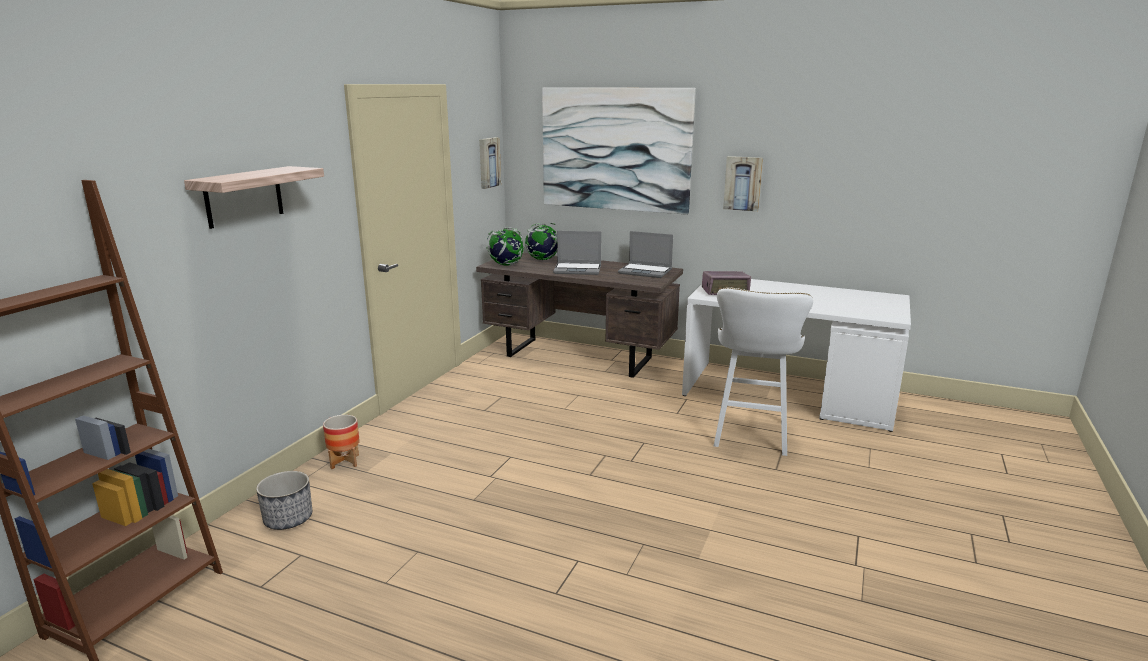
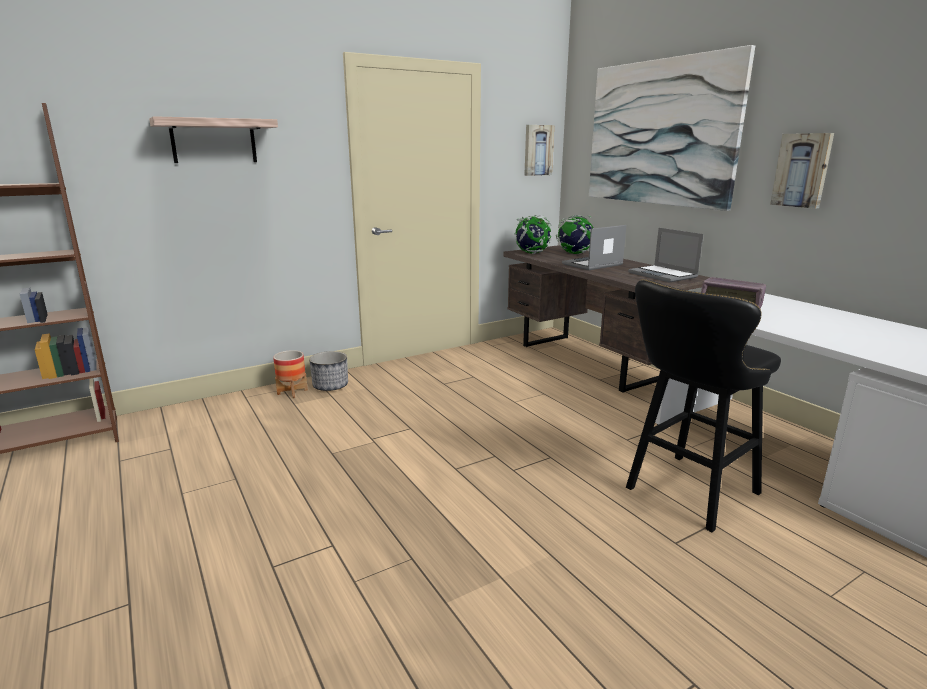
camera: 35 degrees right, 0 degrees up
planter [256,471,312,530] -> planter moved to [309,351,348,391]
laptop [553,231,602,275] -> laptop turned 105 degrees clockwise [562,225,626,270]
white stool [714,287,813,456] -> black stool [626,279,781,532]

